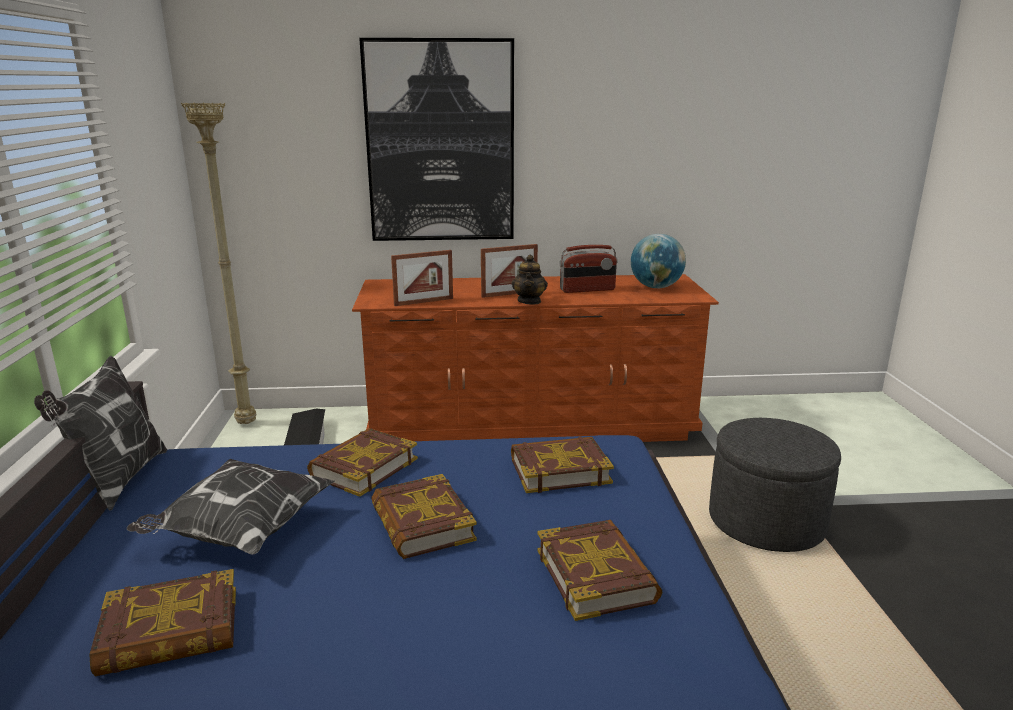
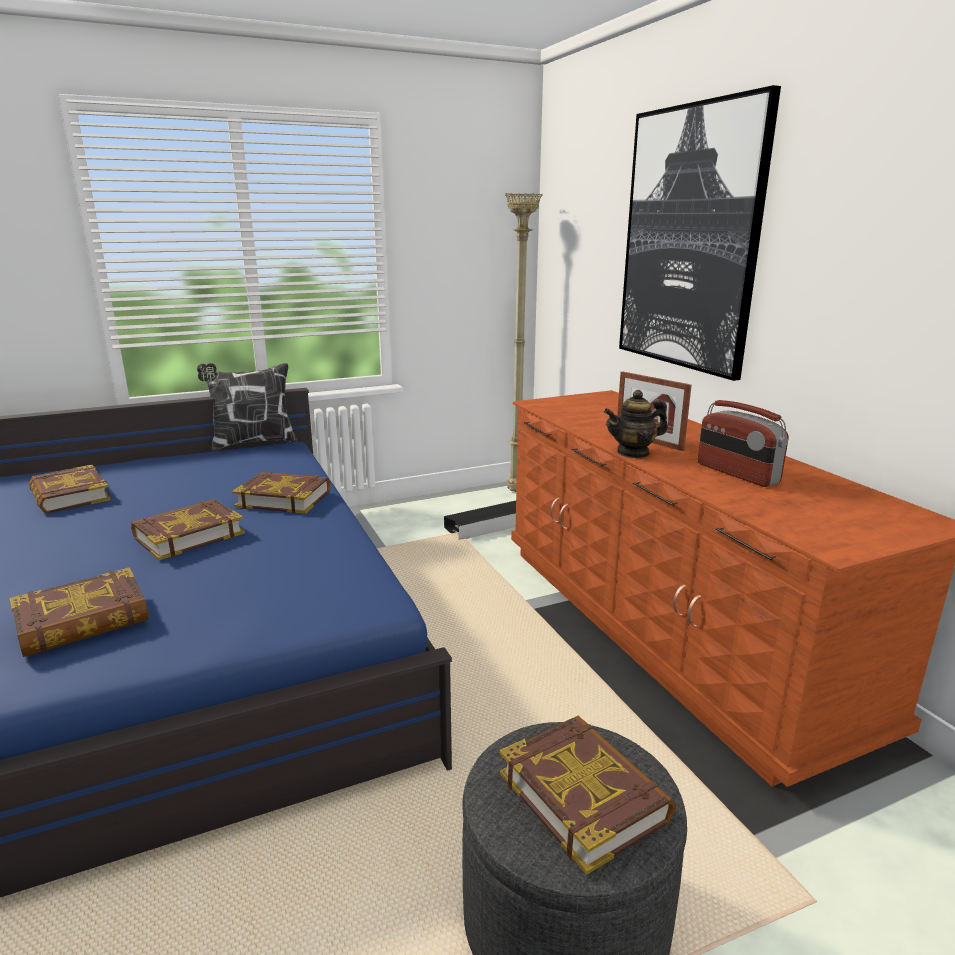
camera: 70 degrees right, 0 degrees up
pillow [127,459,334,554] -> none
picture frame [391,250,453,306] -> none
book [511,437,614,493] -> book moved to [500,716,676,874]
globe [631,234,686,288] -> none

